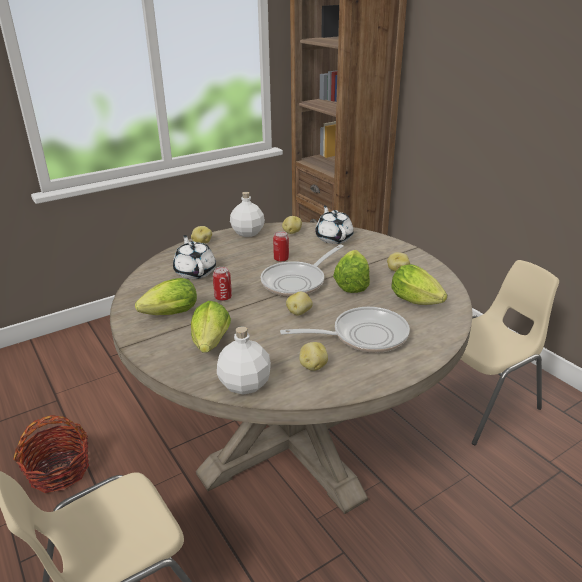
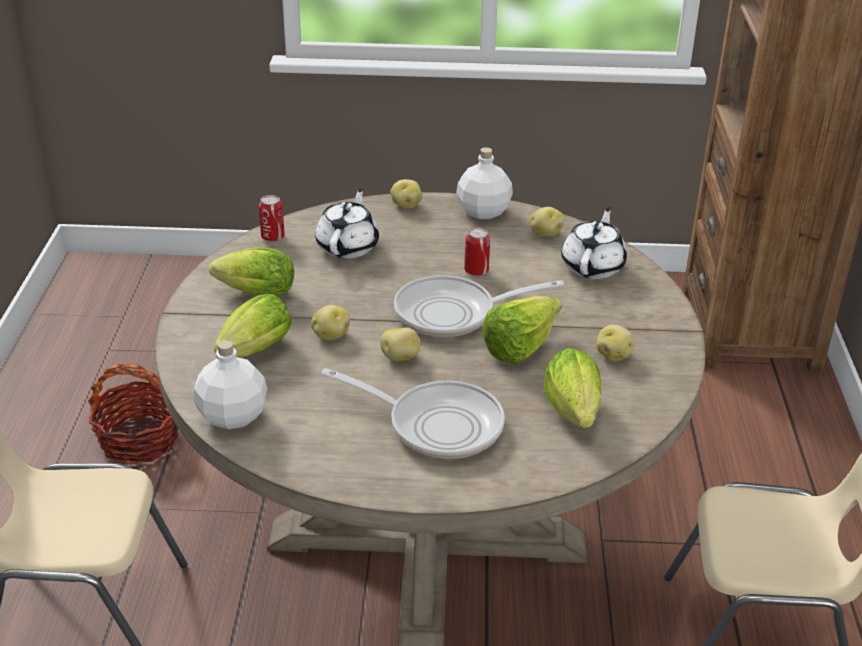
camera: 35 degrees right, 5 degrees up
can [213,267,232,301] -> can moved to [259,195,285,242]
potato [299,342,328,371] -> potato moved to [311,305,350,340]

